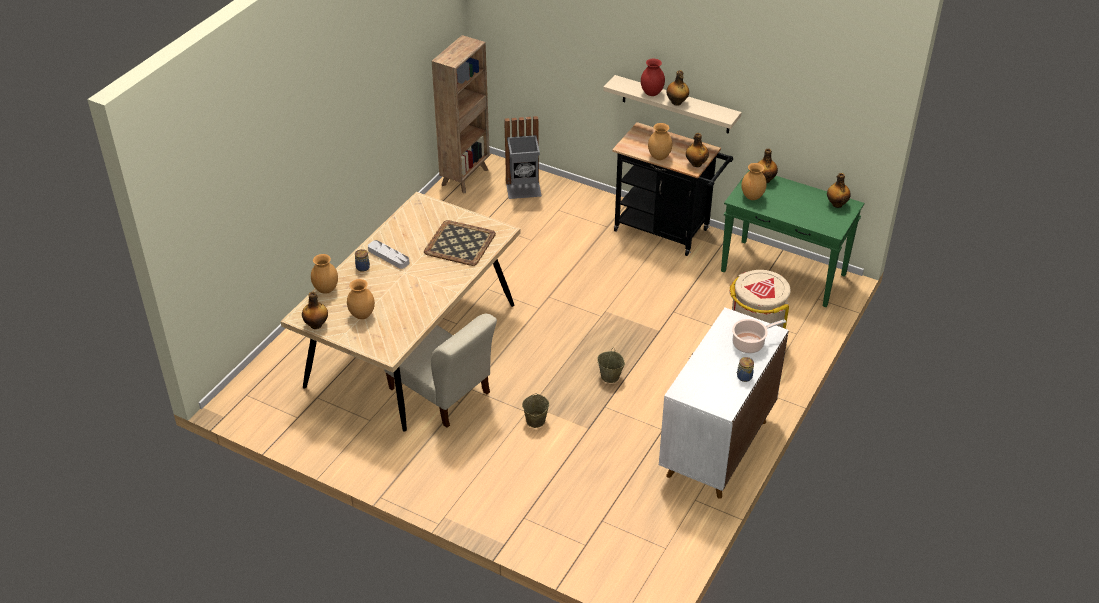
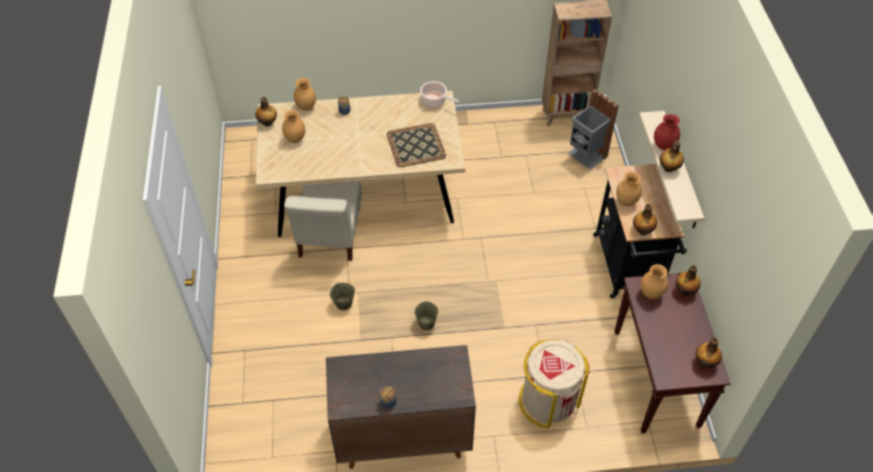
camera: 55 degrees right, 10 degrees up
grey tray [368,240,409,269] -> none
white cabinet [659,308,789,499] -> brown cabinet [326,345,476,469]
green console table [721,170,864,307] -> brown console table [614,273,731,434]
cooking pot [732,319,786,353] -> cooking pot moved to [420,81,459,108]

